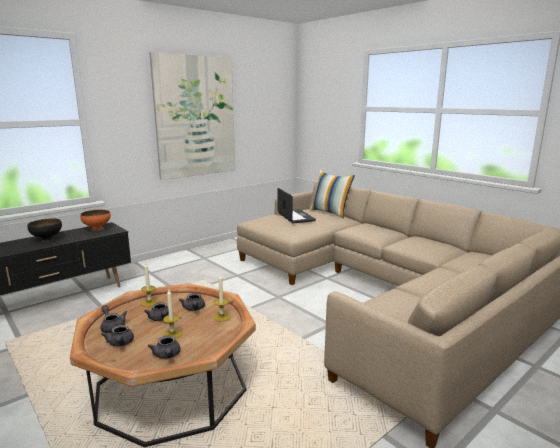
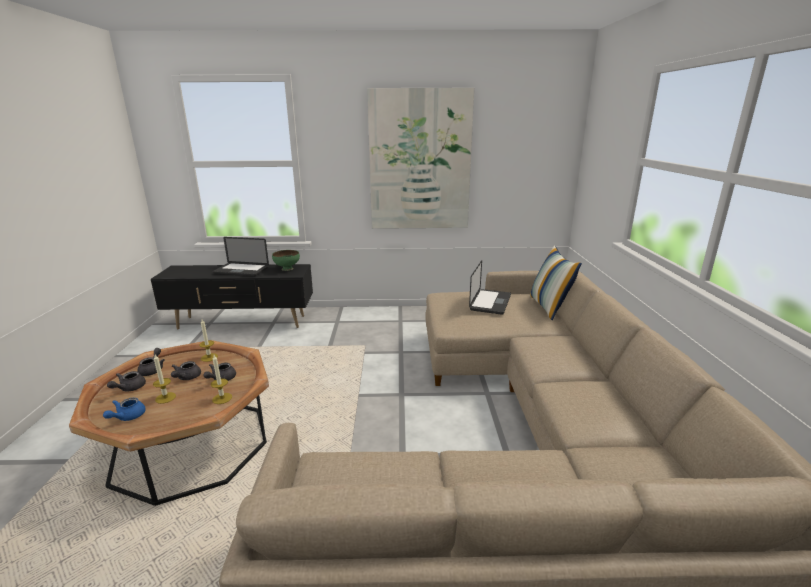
camera: 40 degrees right, 5 degrees up
black bowl [27,218,62,242] -> laptop [213,237,269,276]
orange bowl [80,210,111,231] -> green bowl [272,250,300,271]
grey teapot [148,336,180,359] -> blue teapot [103,398,146,421]

